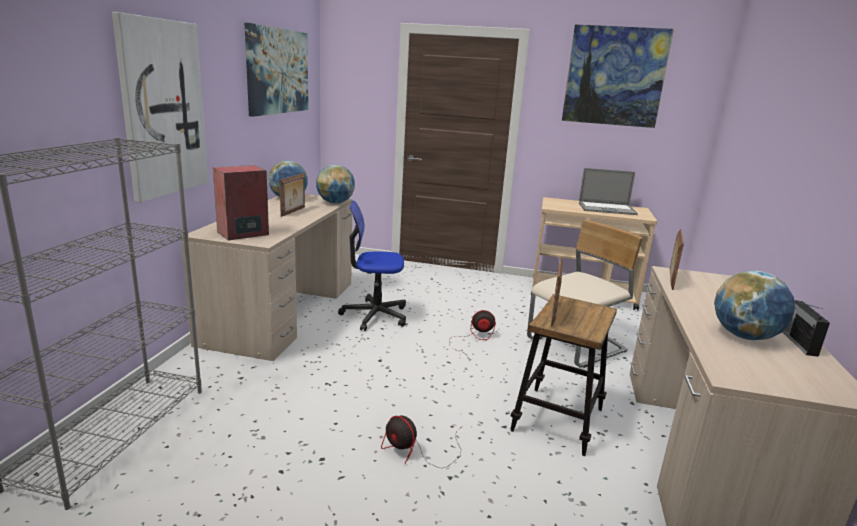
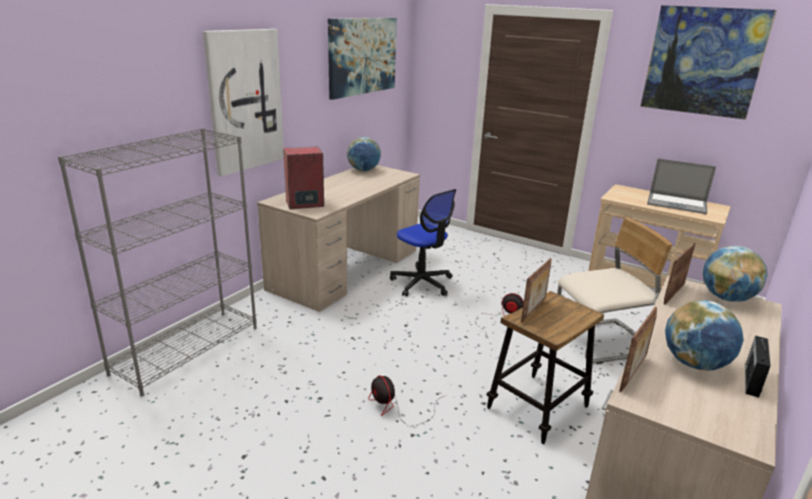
camera: 20 degrees right, 5 degrees up
picture frame [279,173,305,217] -> picture frame moved to [619,307,657,392]
globe [316,165,355,204] -> globe moved to [702,246,768,302]
office chair [338,201,406,331] -> office chair turned 150 degrees counterclockwise [390,189,456,297]

